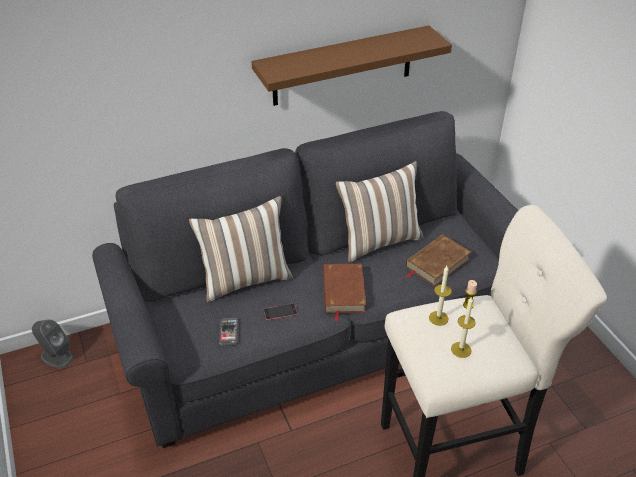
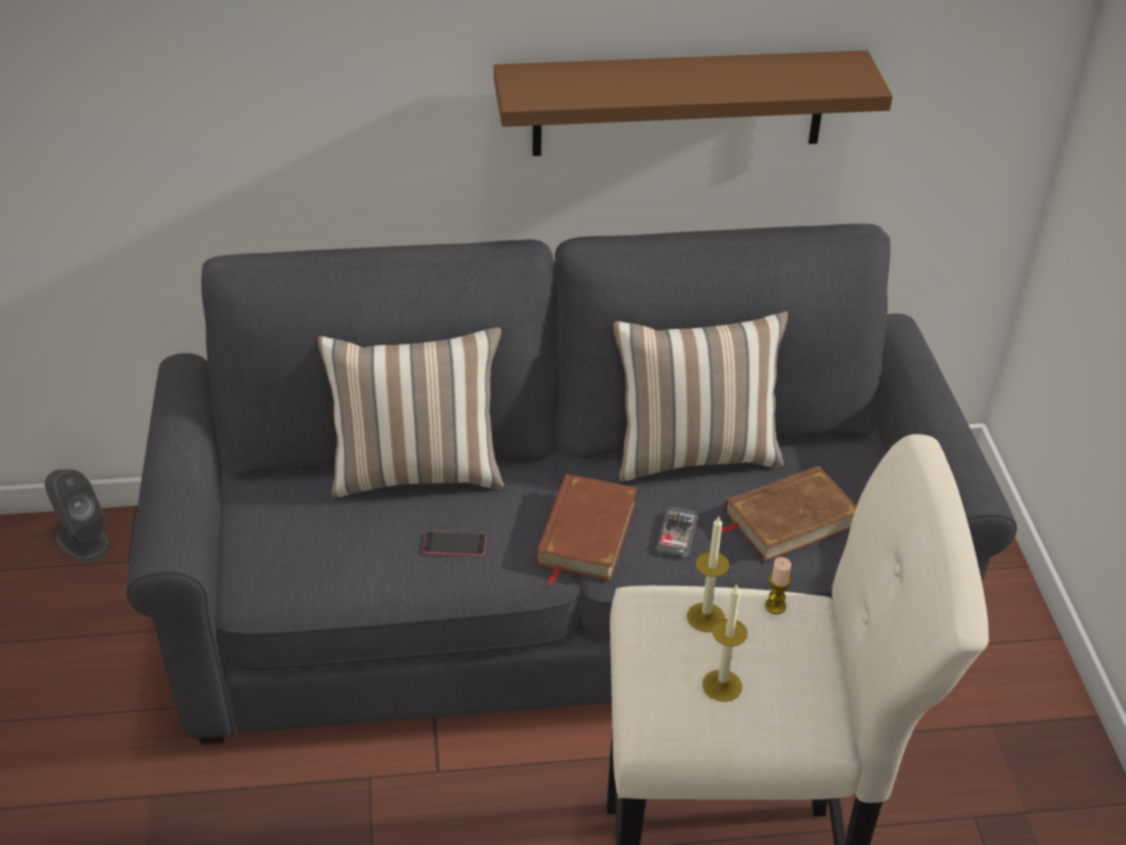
camera: 15 degrees right, 0 degrees up
phone [219,318,238,346] -> phone moved to [656,507,698,558]

